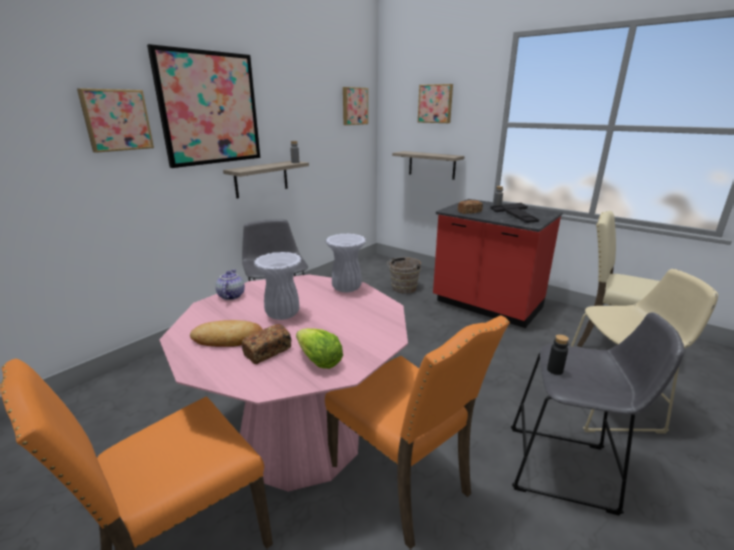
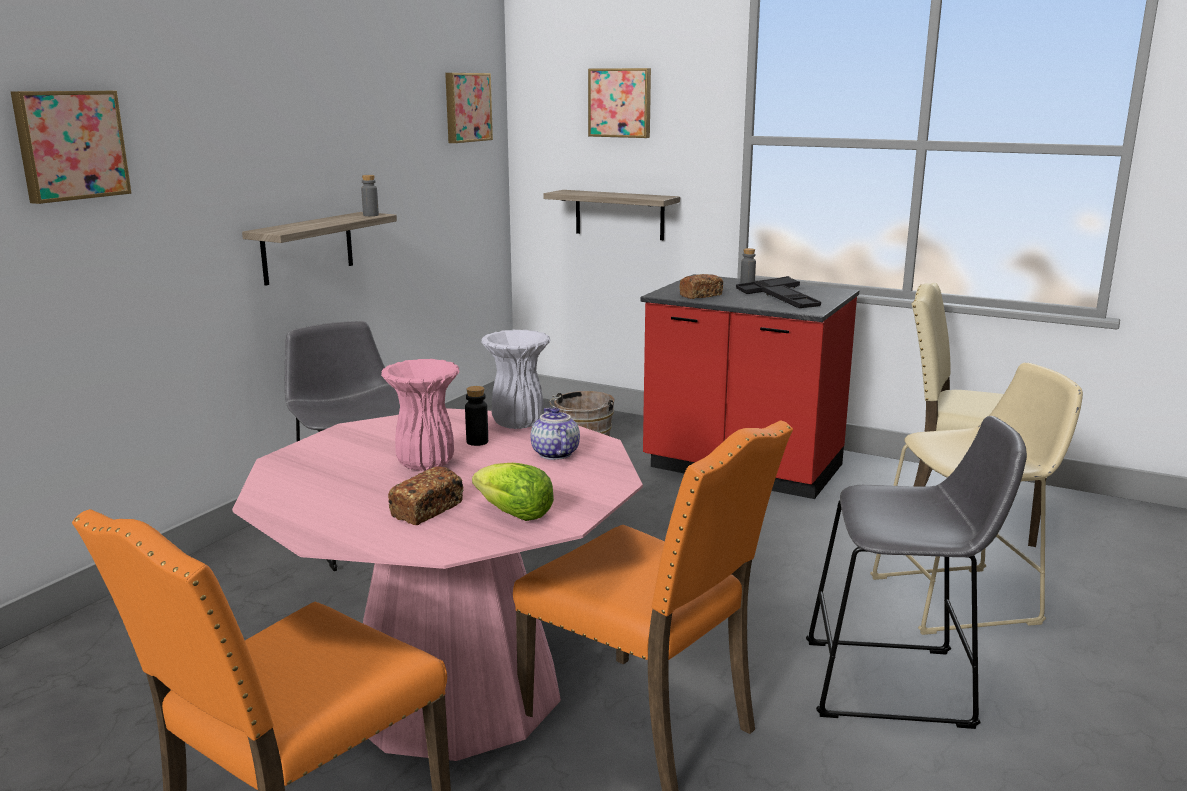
camera: 10 degrees left, 5 degrees down
picture [147,44,260,168] -> none
bread [190,320,263,347] -> none
teapot [216,269,245,300] -> teapot moved to [531,408,580,460]
white vase [254,252,302,320] -> pink vase [381,359,459,471]
black bottle [547,334,569,375] -> black bottle moved to [465,386,488,446]

